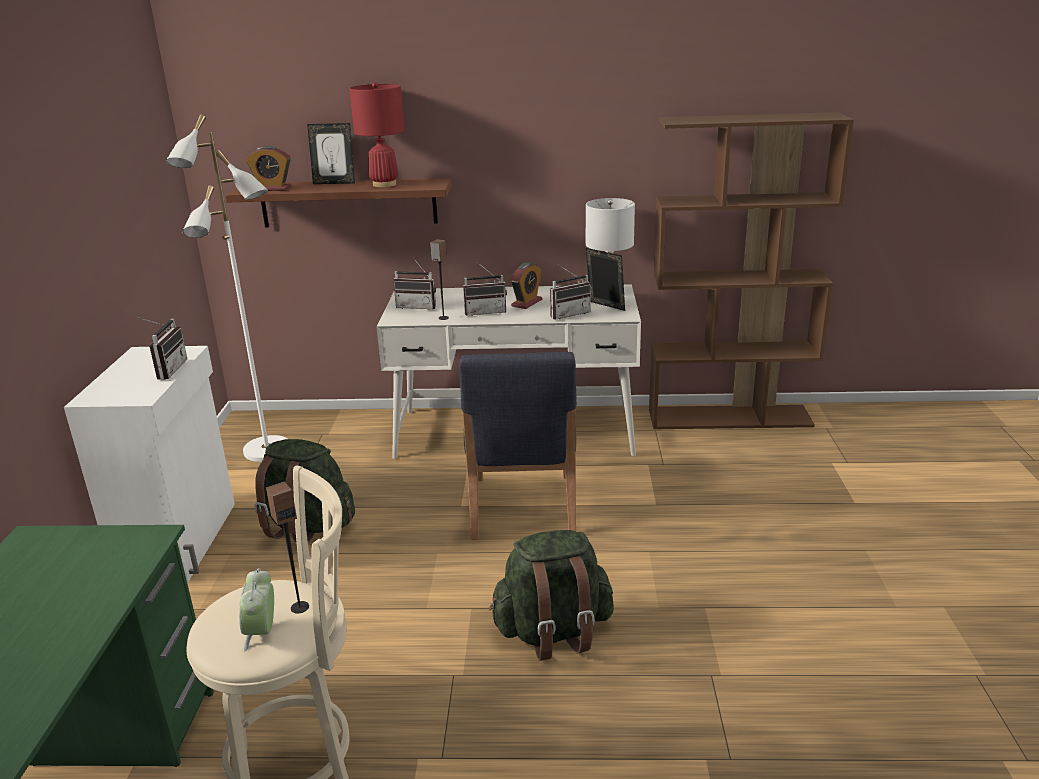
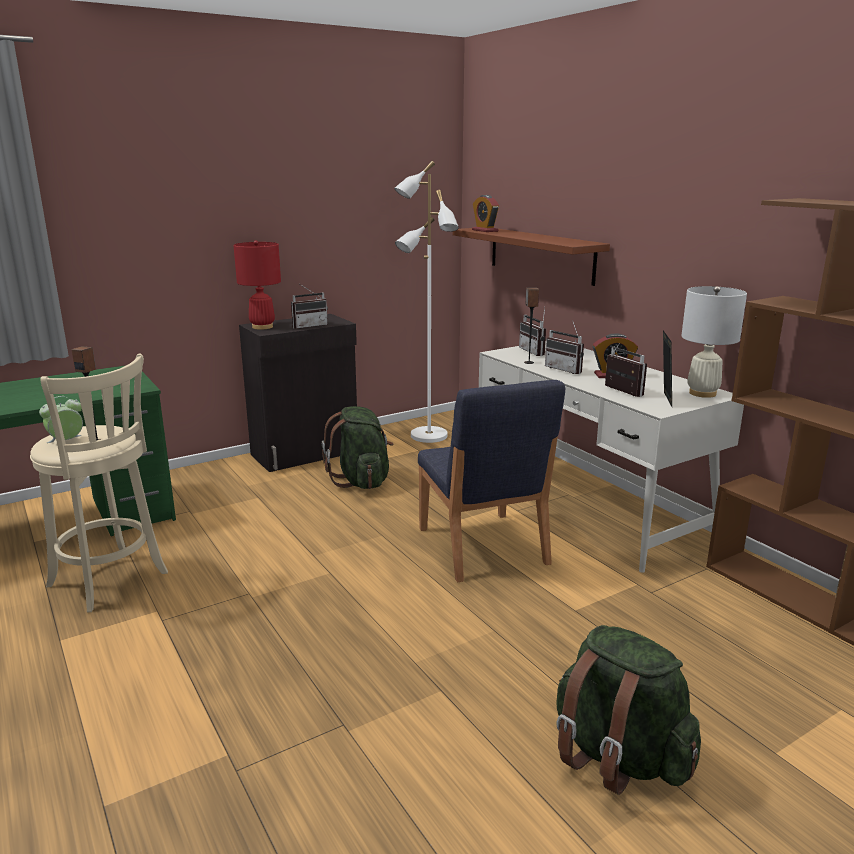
camera: 55 degrees right, 5 degrees down
white cabinet [64,346,235,582] -> black cabinet [239,314,357,472]
picture frame [307,123,355,184] -> none
red table lamp [349,82,405,187] -> red table lamp moved to [233,240,281,329]
blue chair [459,352,577,540] -> blue chair turned 75 degrees counterclockwise [418,380,565,582]
green backpack [489,530,614,661] -> green backpack moved to [556,625,701,795]
radio [550,265,591,320] -> radio turned 150 degrees counterclockwise [605,343,647,397]

